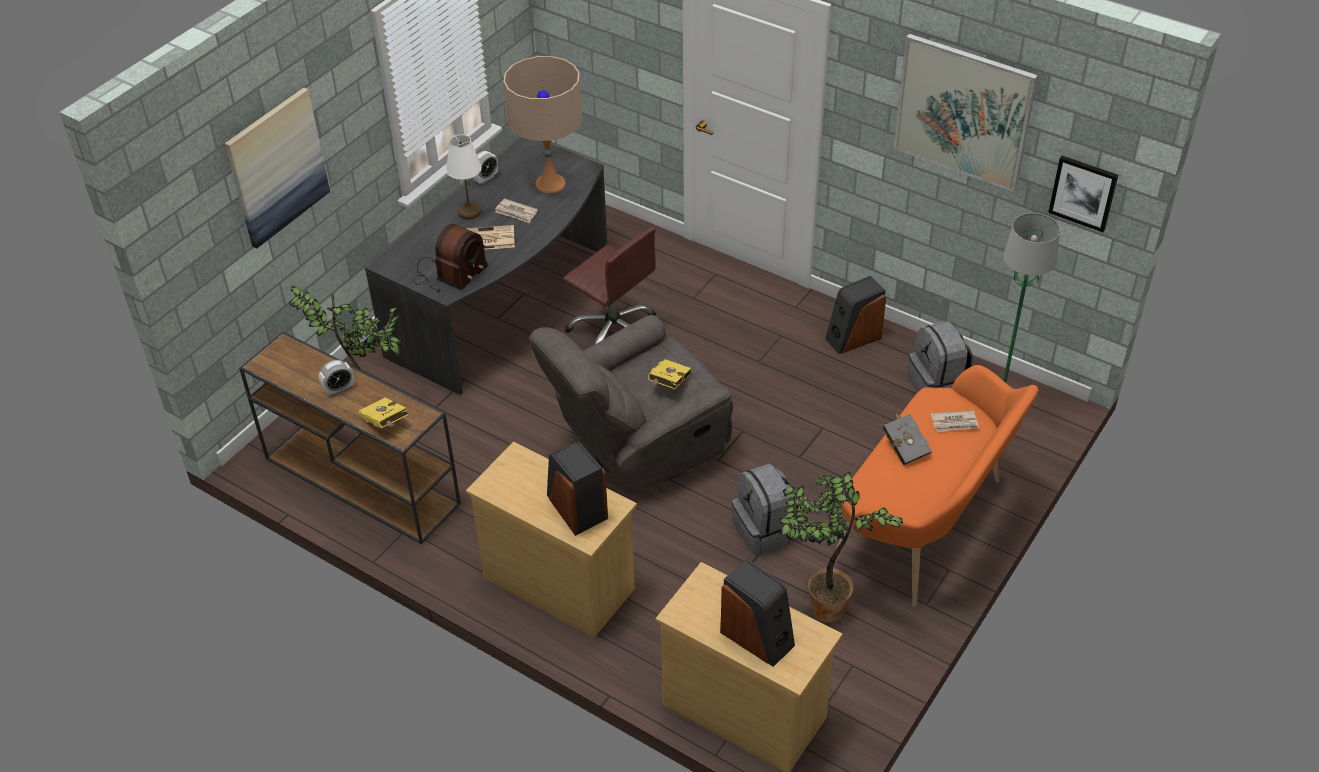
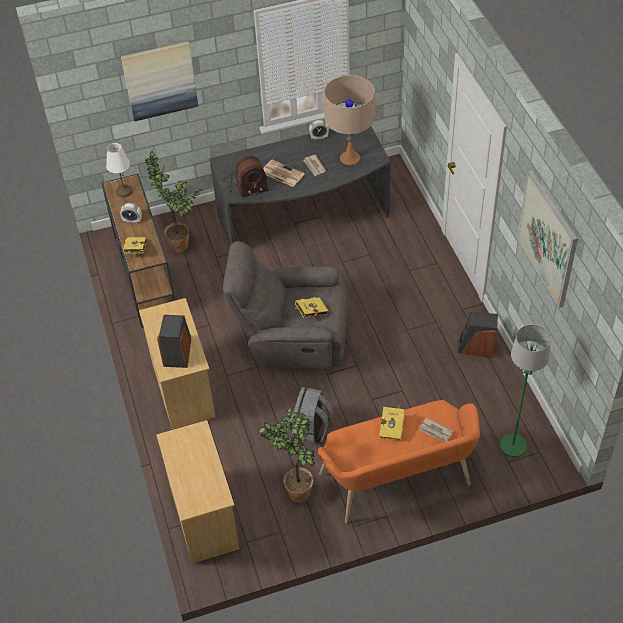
camera: 40 degrees right, 5 degrees up
white table lamp [446,134,481,220] -> white table lamp moved to [106,143,132,197]
brown office chair [563,226,656,344] -> none
speaker [720,558,795,667] -> none
grey book [882,413,932,466] -> yellow book [379,405,405,440]
grey backpack [908,321,974,392] -> none
picture [1048,156,1118,232] -> none

